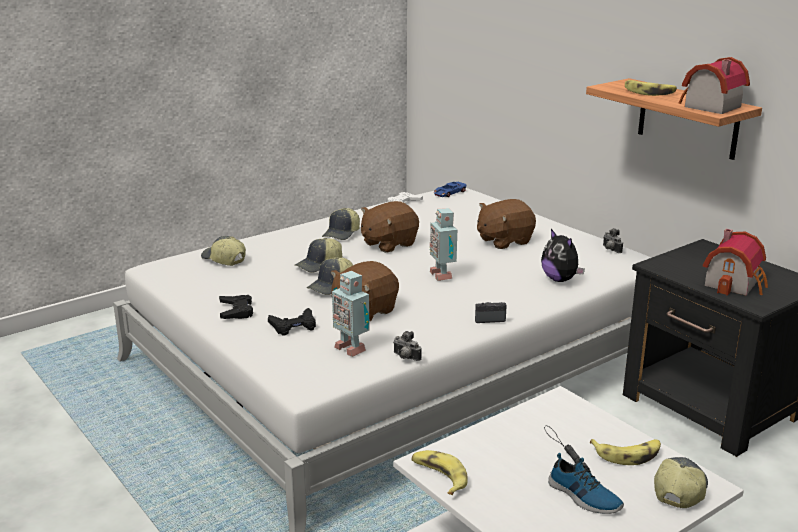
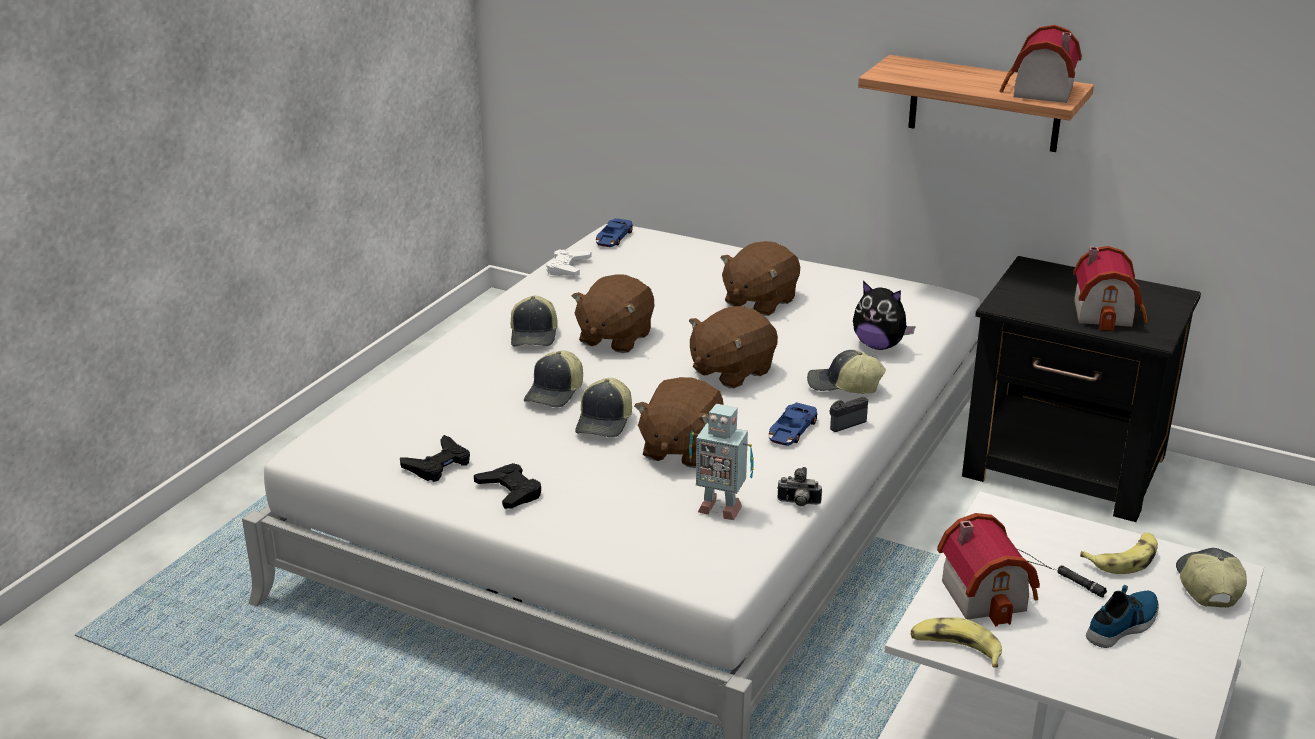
camera: 25 degrees left, 5 degrees up
cap [201,236,246,266] -> cap moved to [807,350,886,394]
black game controller [268,308,316,336] -> black game controller moved to [400,435,470,482]
toy robot [429,208,457,281] -> brown plush toy [689,306,778,388]
shoe [548,453,624,514] -> shoe turned 60 degrees counterclockwise [1086,585,1159,648]
camera [603,228,623,253] -> none
banana [625,80,677,96] -> none
none -> blue toy car [769,402,817,446]
none -> toy house [937,513,1040,626]

